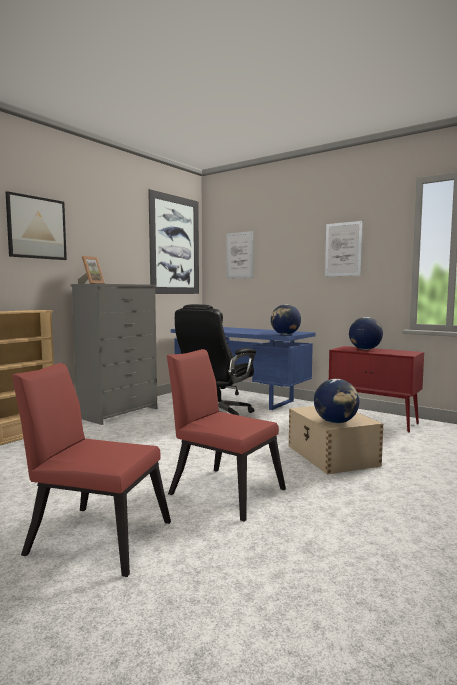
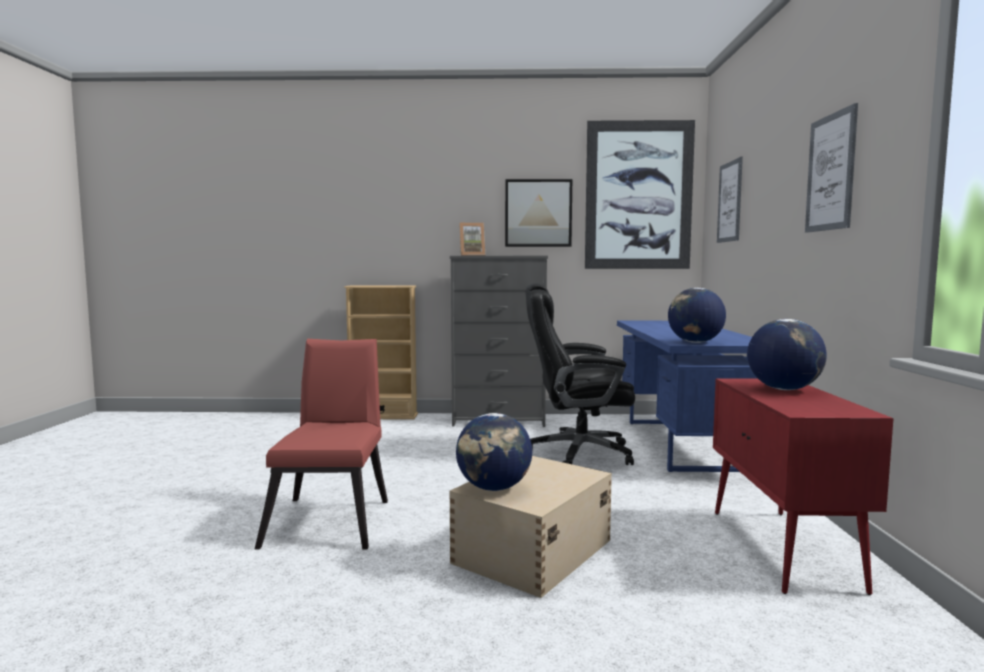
camera: 55 degrees right, 0 degrees up
picture [6,191,67,260] -> picture moved to [505,179,572,247]
red chair [12,363,171,577] -> none

